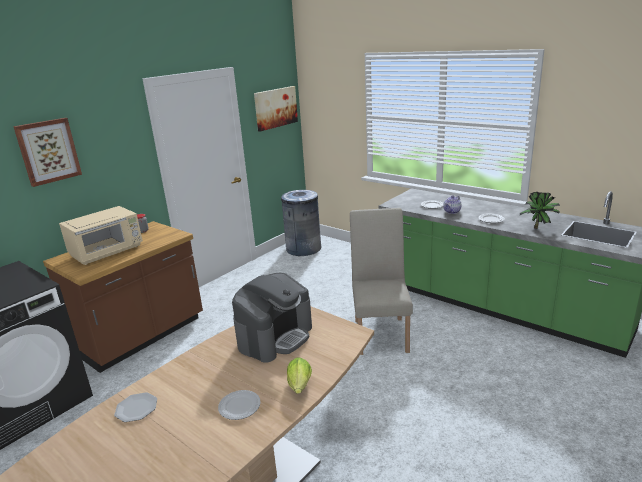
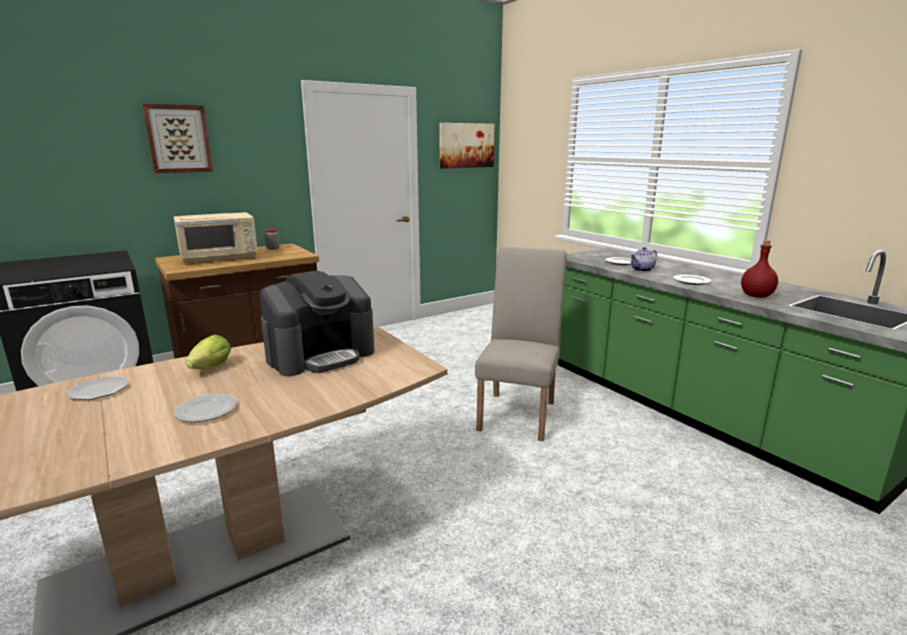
camera: 15 degrees right, 5 degrees down
grey trash can [281,190,321,256] -> none
lettuce [287,357,312,394] -> lettuce moved to [186,335,231,369]
potted plant [520,192,560,229] -> red bottle [741,240,778,298]

